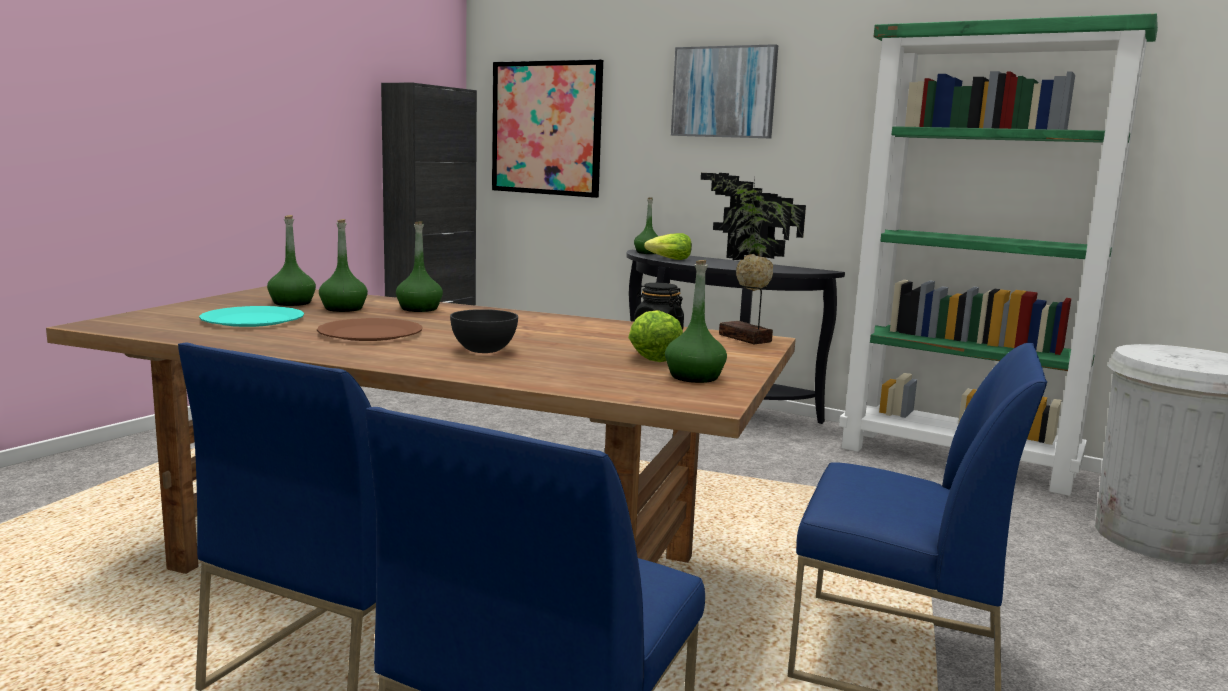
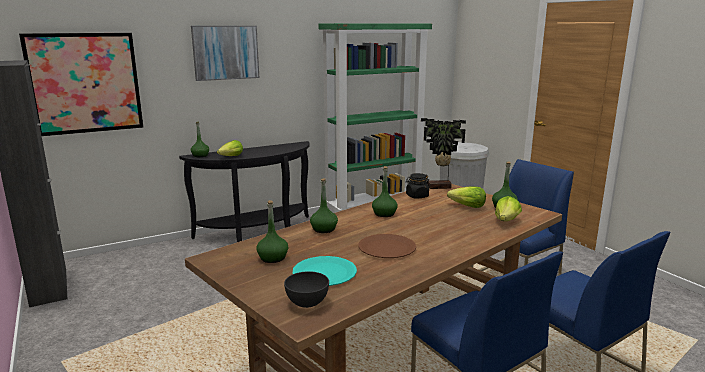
camera: 60 degrees left, 5 degrees up
green bottle [319,219,368,312] -> green bottle moved to [372,166,398,217]
grey bowl [450,309,518,353] -> grey bowl moved to [284,271,329,308]
none -> lettuce [495,196,522,221]

